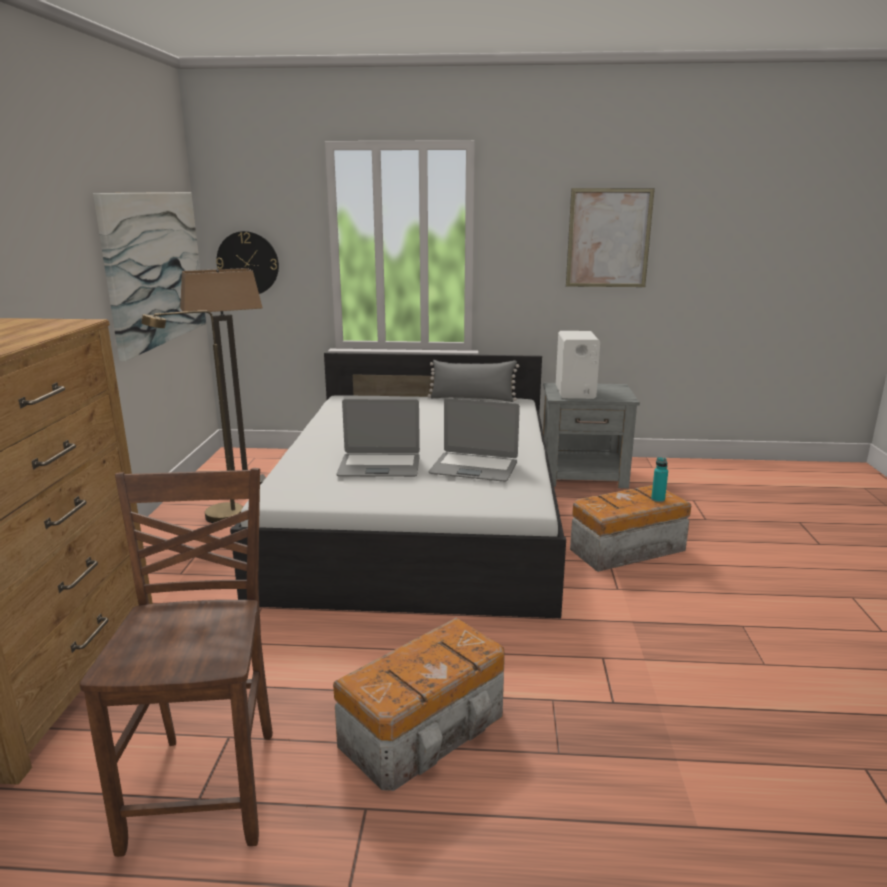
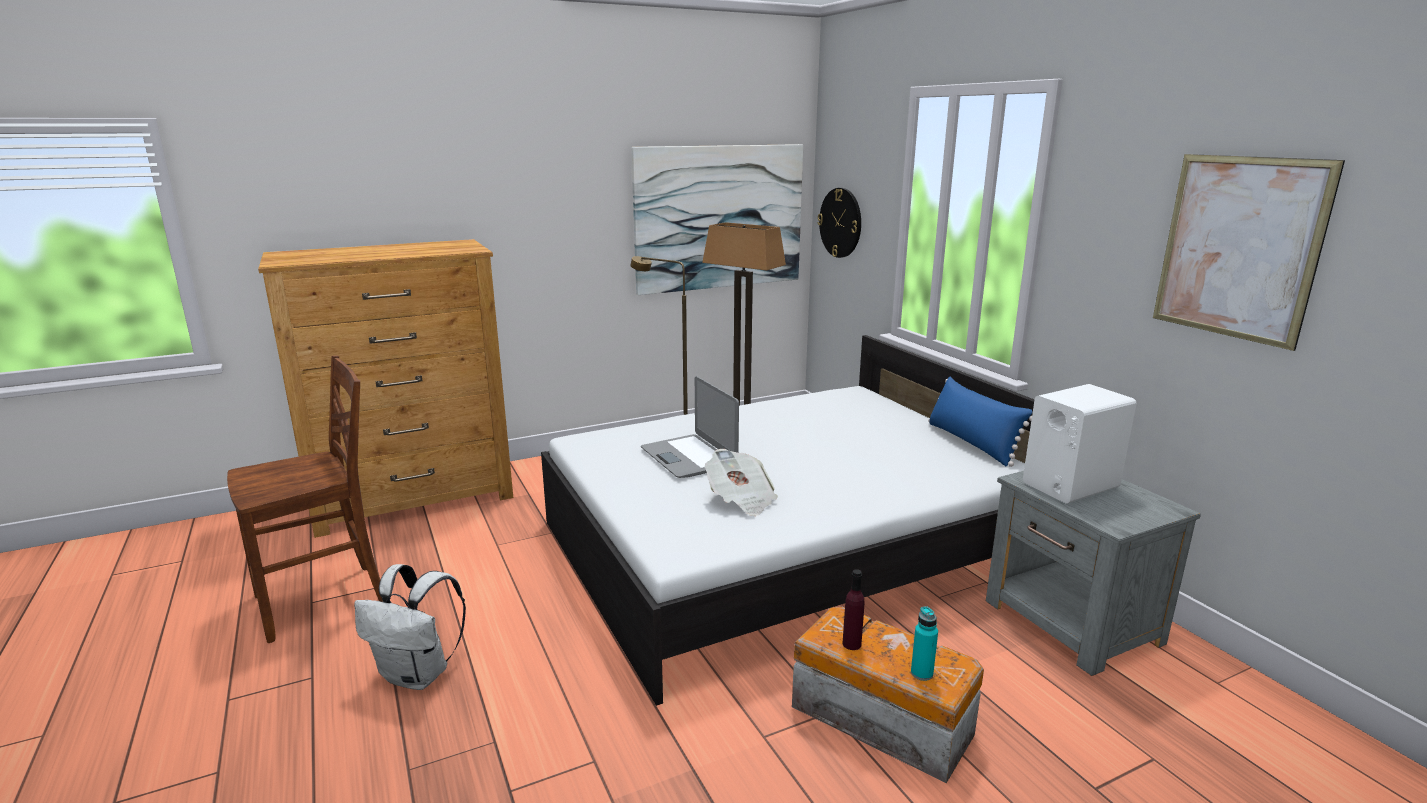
camera: 60 degrees right, 0 degrees up
storage box [333,618,505,791] -> white backpack [354,564,466,690]
grey pillow [427,360,519,402] -> blue pillow [928,376,1032,467]
laptop [428,398,520,482] -> newspaper [705,449,778,516]
none -> purple bottle [843,569,865,650]

